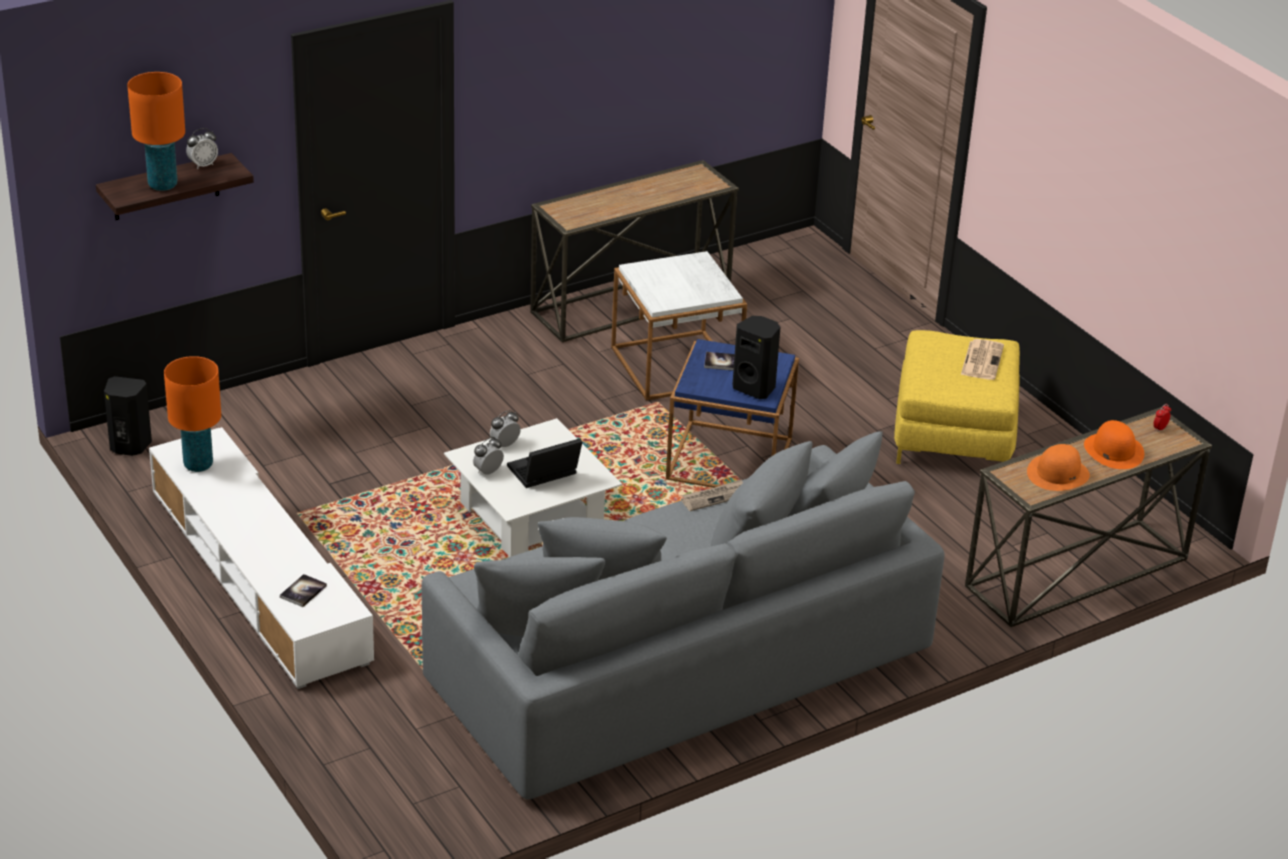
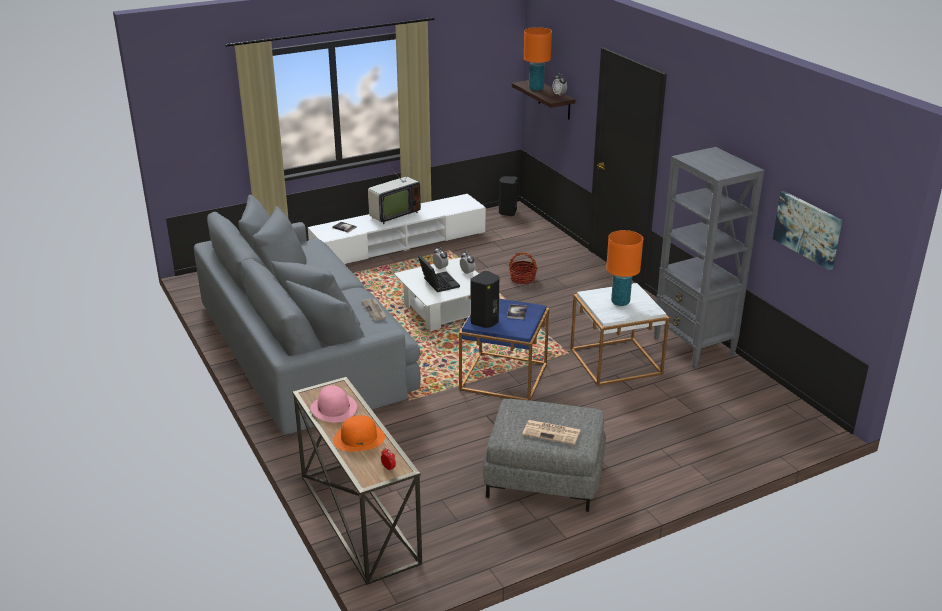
camera: 95 degrees right, 5 degrees down
orange table lamp [164,356,221,472] -> orange table lamp moved to [606,230,643,306]
console table [530,160,739,342] -> grey bookcase [654,147,764,369]
yellow ottoman [894,330,1020,464] -> grey ottoman [483,399,606,512]
orange hat [1027,444,1090,491] -> pink hat [310,385,357,423]
none -> television [368,155,421,224]
none -> basket [509,252,538,284]
none -> picture [773,191,842,270]

